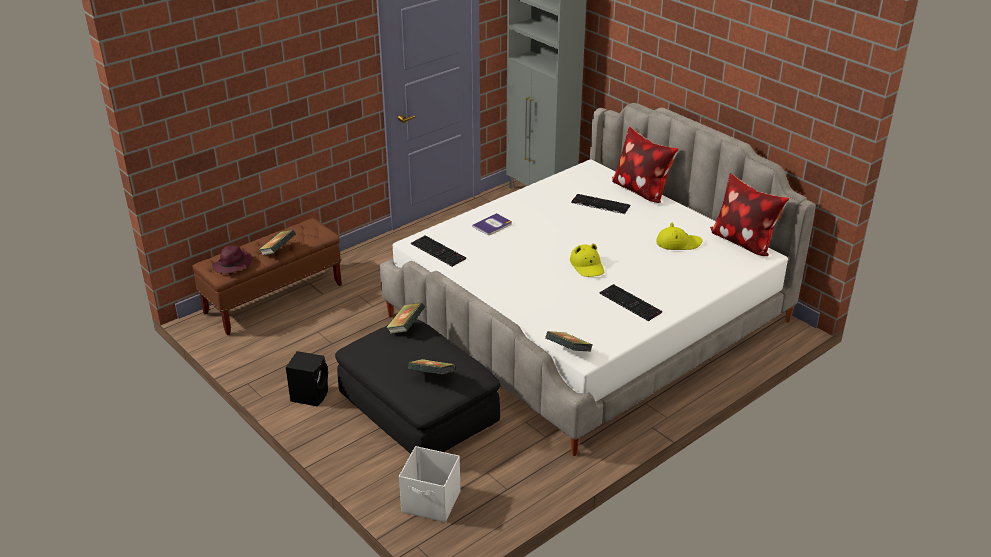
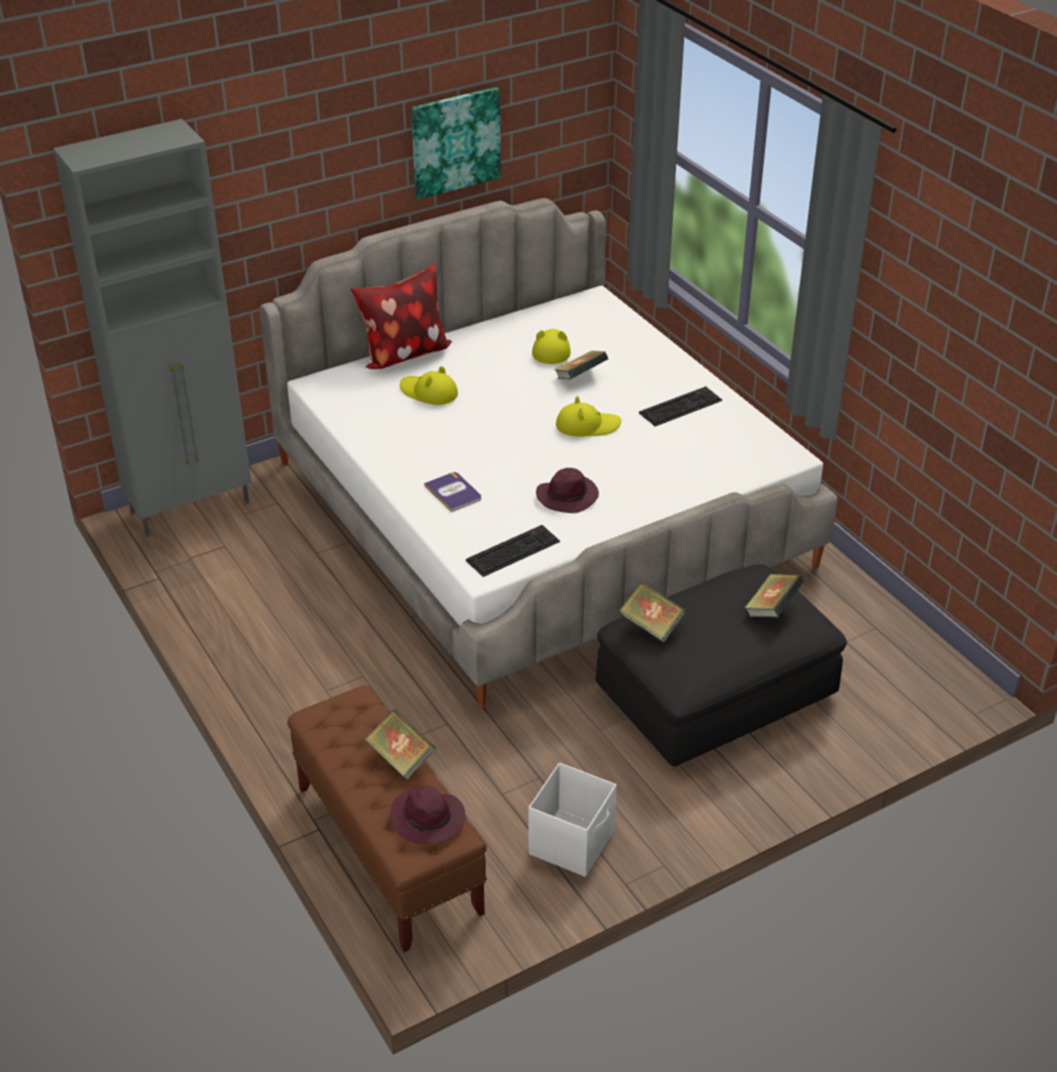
camera: 80 degrees left, 5 degrees up
black speaker [286,351,328,407] -> none
white storage box [399,446,460,522] -> white storage box moved to [529,763,617,877]
book [545,331,593,351] -> book moved to [554,351,608,379]
keyboard [571,194,630,214] -> yellow hat [400,366,458,405]
pillow [710,173,789,256] -> none
none -> picture [411,87,501,200]
none -> purple hat [536,468,599,513]

